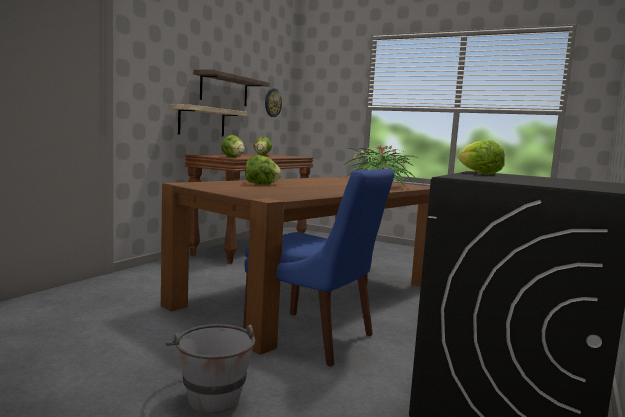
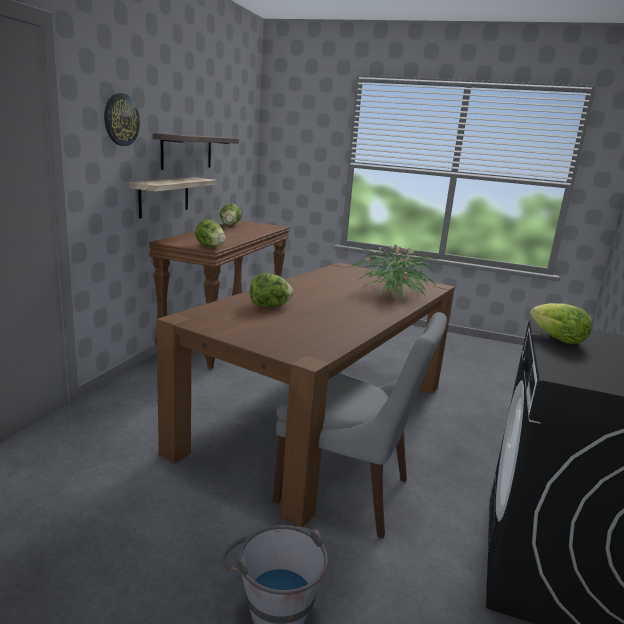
camera: 10 degrees left, 10 degrees up
blue chair [243,168,394,367] -> grey chair [272,312,447,539]
wall clock [265,88,282,117] -> wall clock moved to [104,93,140,146]

